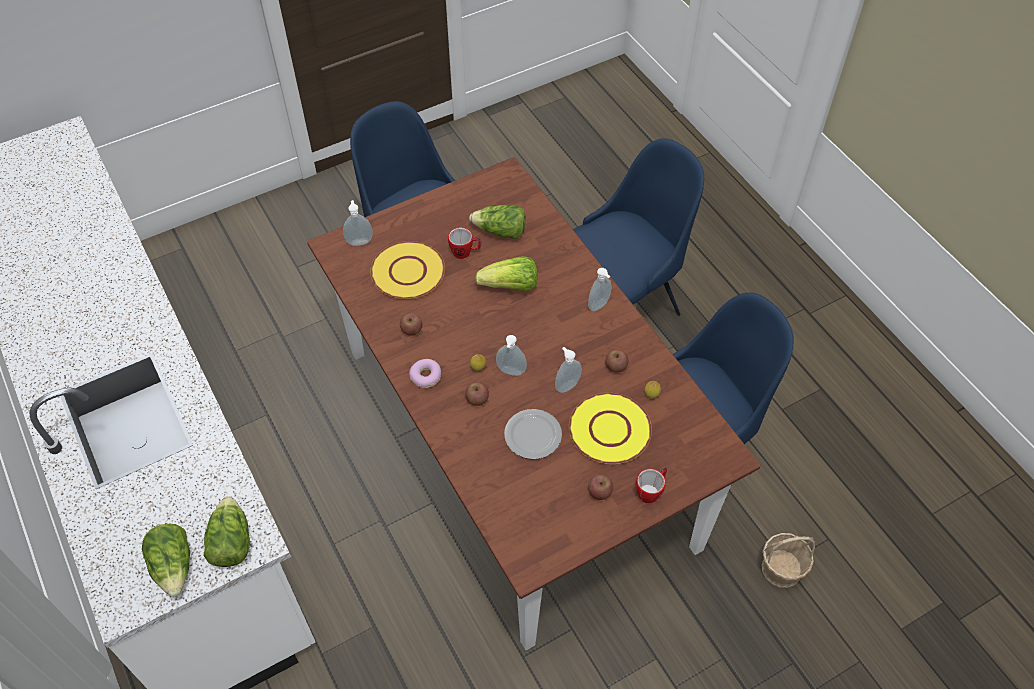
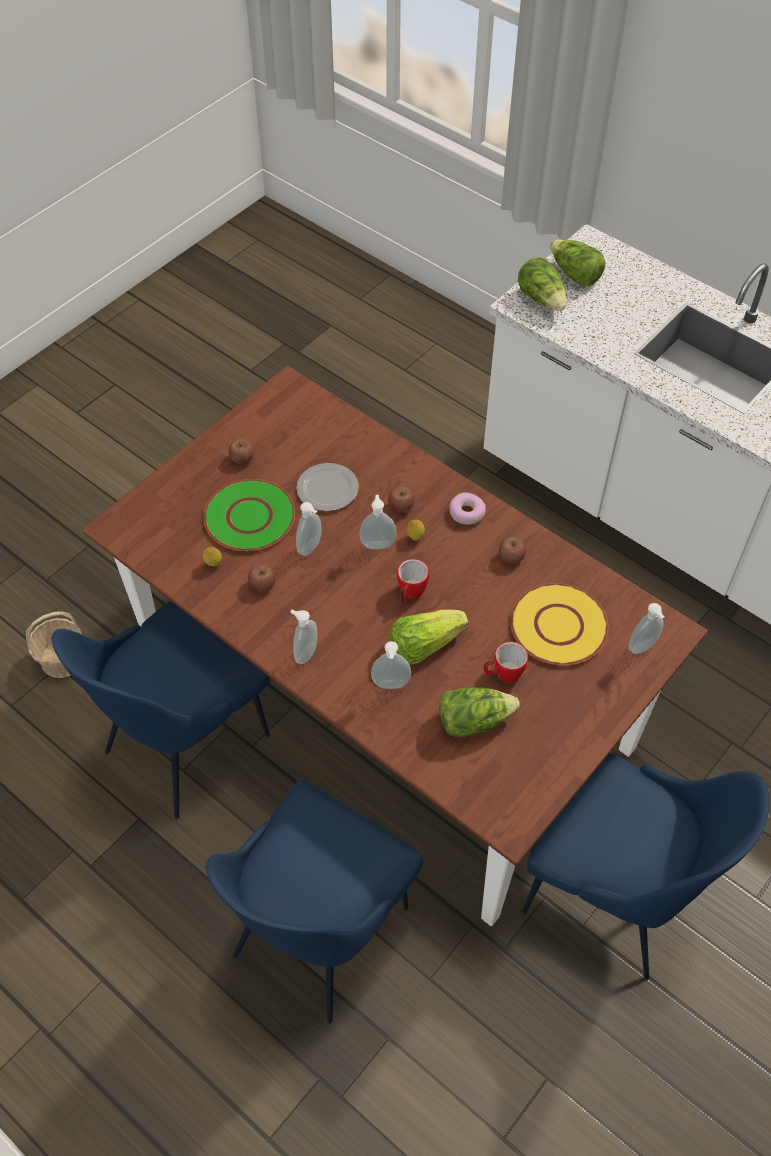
camera: 160 degrees right, 0 degrees up
yellow plate [569,393,652,464] -> green plate [203,479,295,551]
mug [636,468,667,503] -> mug moved to [397,559,429,602]
none -> soap dispenser [371,641,411,689]

